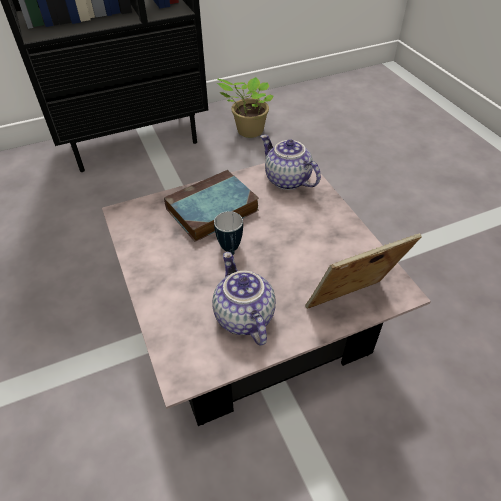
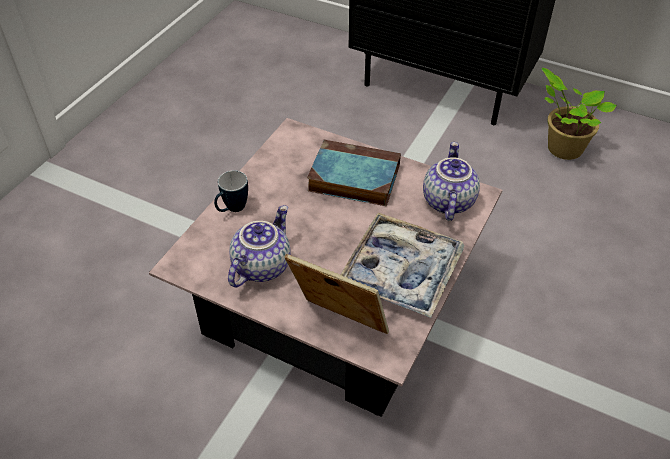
camera: 50 degrees right, 0 degrees up
mug [214,211,243,255] -> mug moved to [214,170,248,212]
none -> tray [341,213,465,318]

